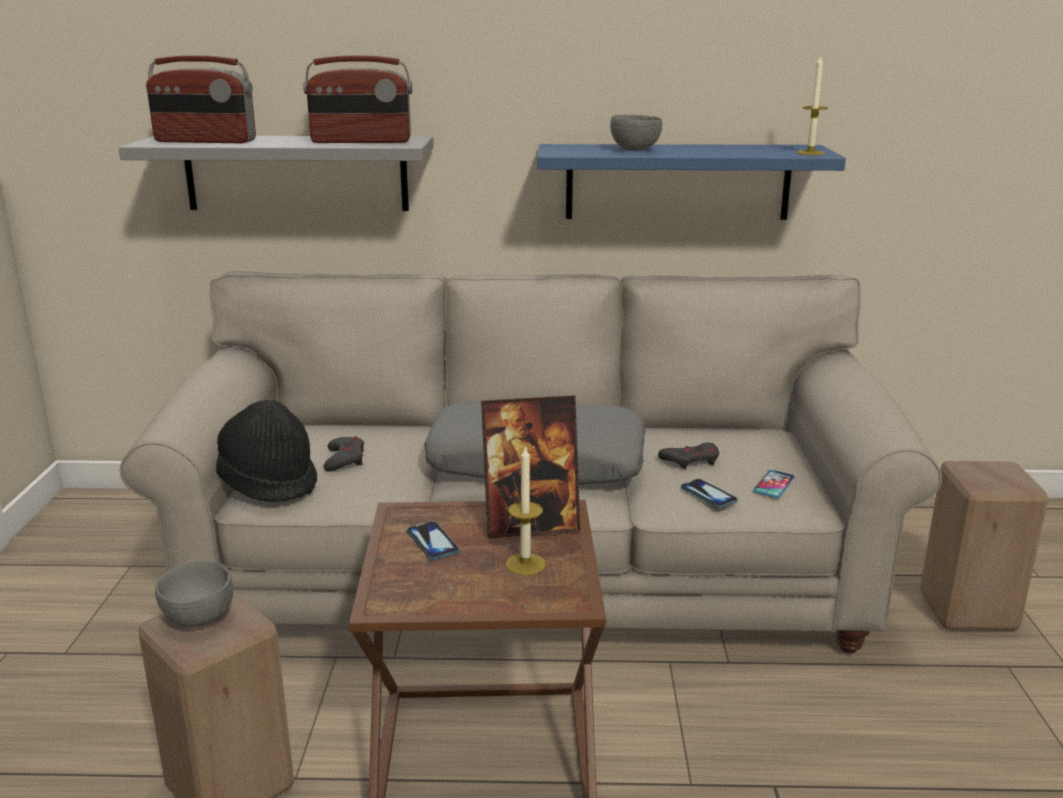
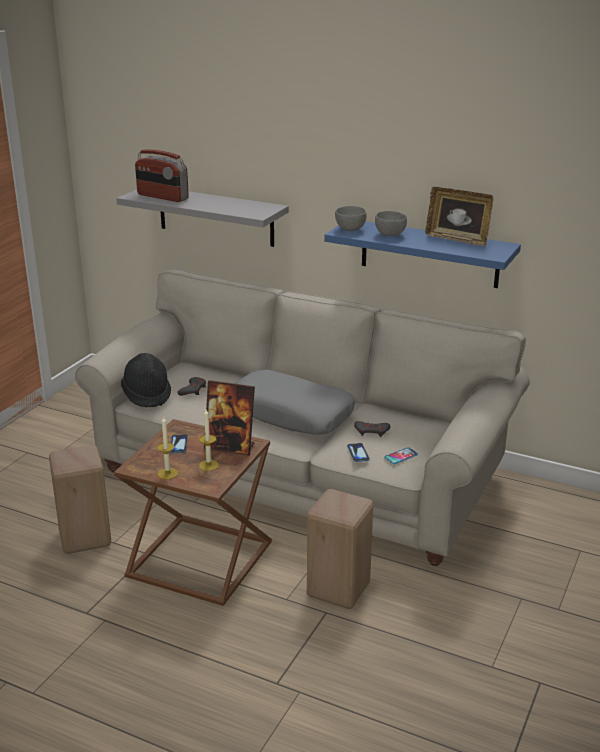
camera: 25 degrees right, 5 degrees up
grey bowl [155,561,233,627] -> grey bowl moved to [335,206,366,231]
radio [303,56,412,143] -> none
candle [796,55,828,155] -> candle moved to [157,417,178,479]
beige stool [920,461,1048,631] -> beige stool moved to [307,489,373,609]
none -> picture frame [425,187,493,246]

